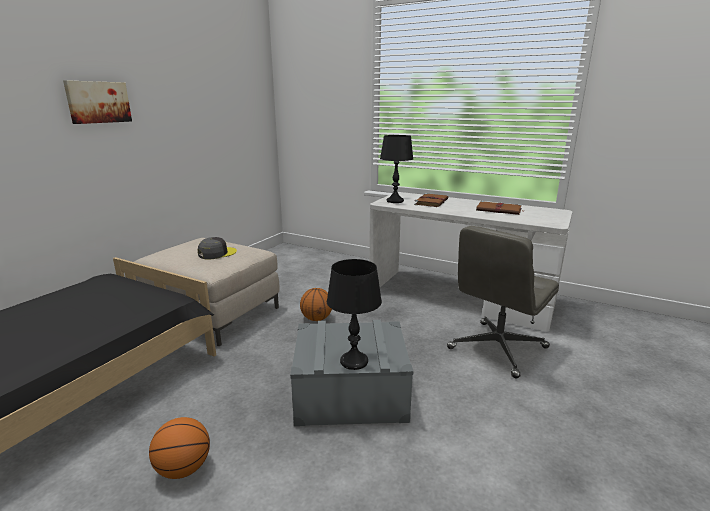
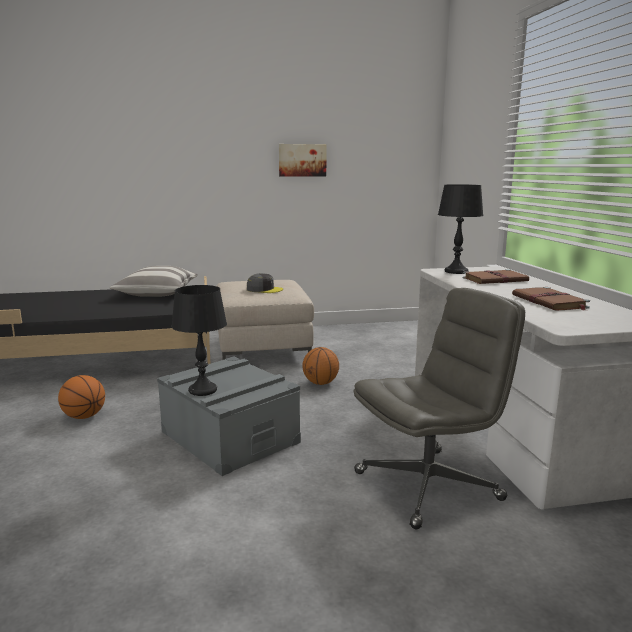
camera: 50 degrees right, 5 degrees down
picture [63,80,132,124] -> picture moved to [279,144,327,177]
grey office chair [447,226,559,379] -> grey office chair turned 150 degrees clockwise [354,288,525,529]
none -> pillow [110,266,197,297]

